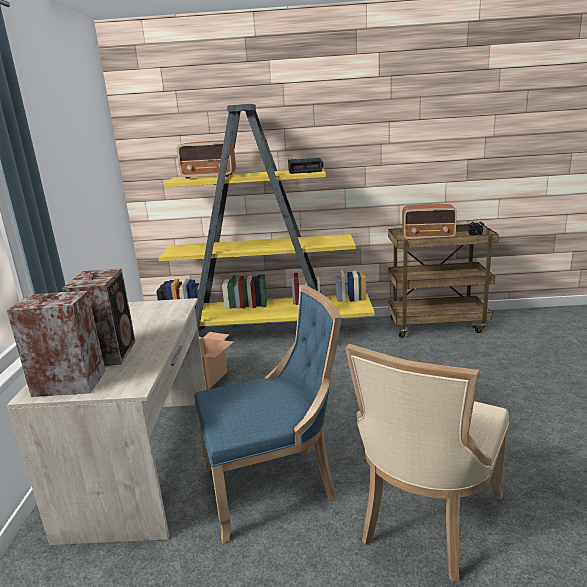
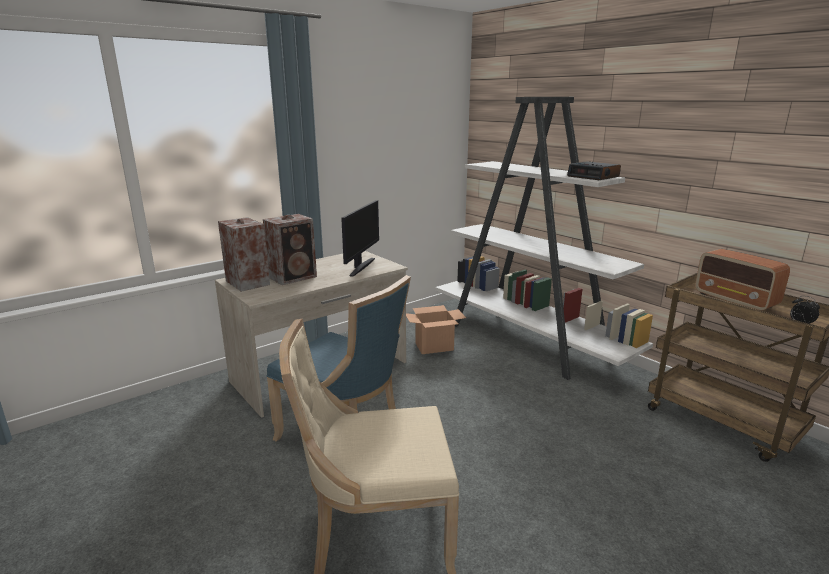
camera: 50 degrees right, 0 degrees up
yellow bookcase [156,104,375,332] -> white bookcase [435,97,653,380]
radio [177,140,236,179] -> none
none -> monitor [341,200,379,277]

